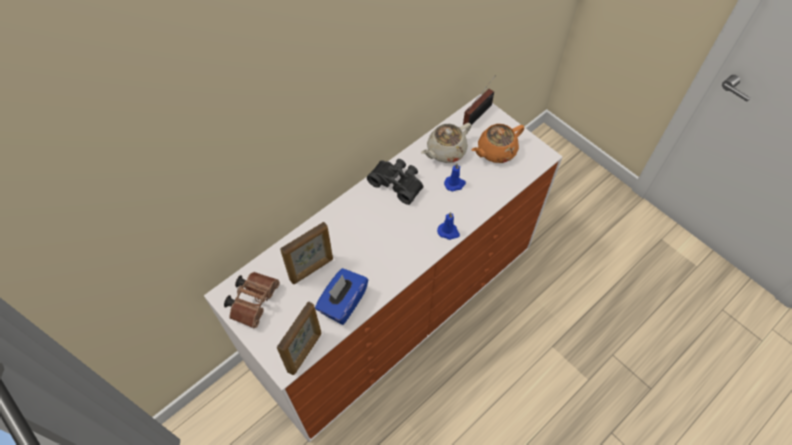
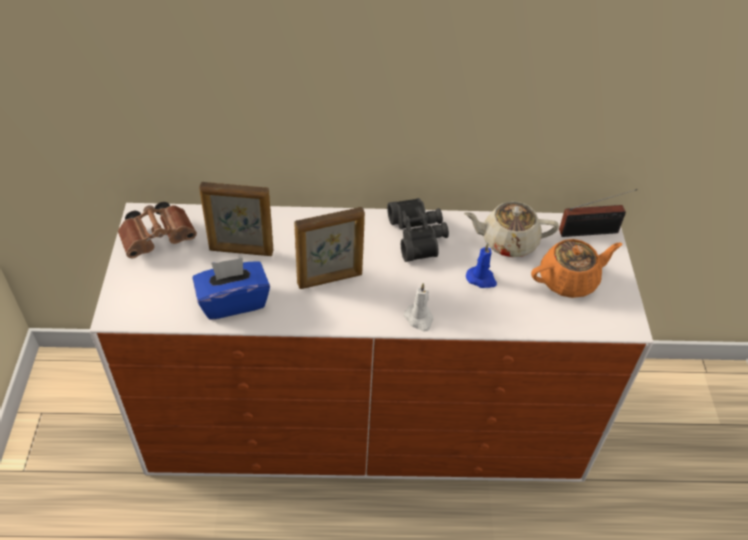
camera: 40 degrees right, 10 degrees down
picture frame [277,301,322,375] -> picture frame moved to [294,207,365,289]
blue candle [437,212,460,240] -> white candle [404,283,433,332]
orange teapot [471,124,524,163] -> orange teapot turned 150 degrees clockwise [531,239,622,298]

